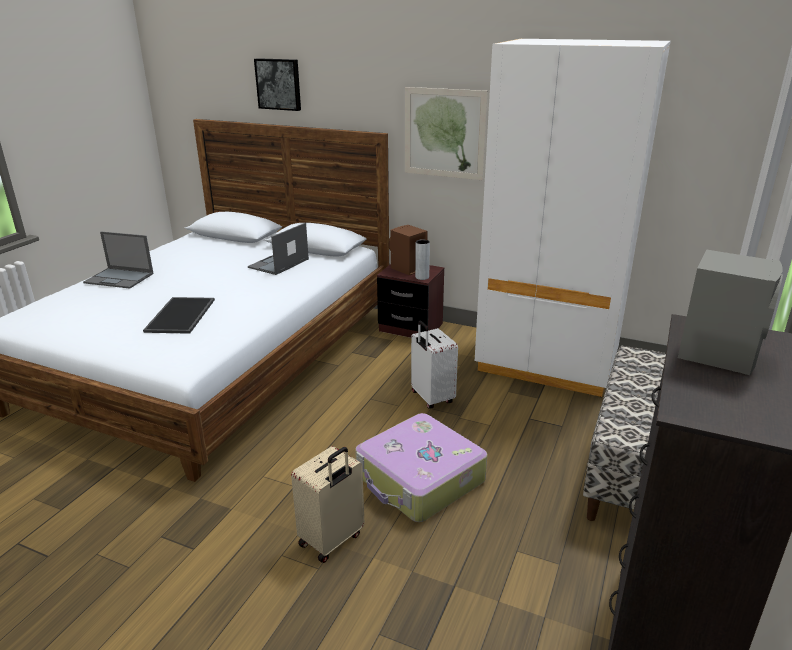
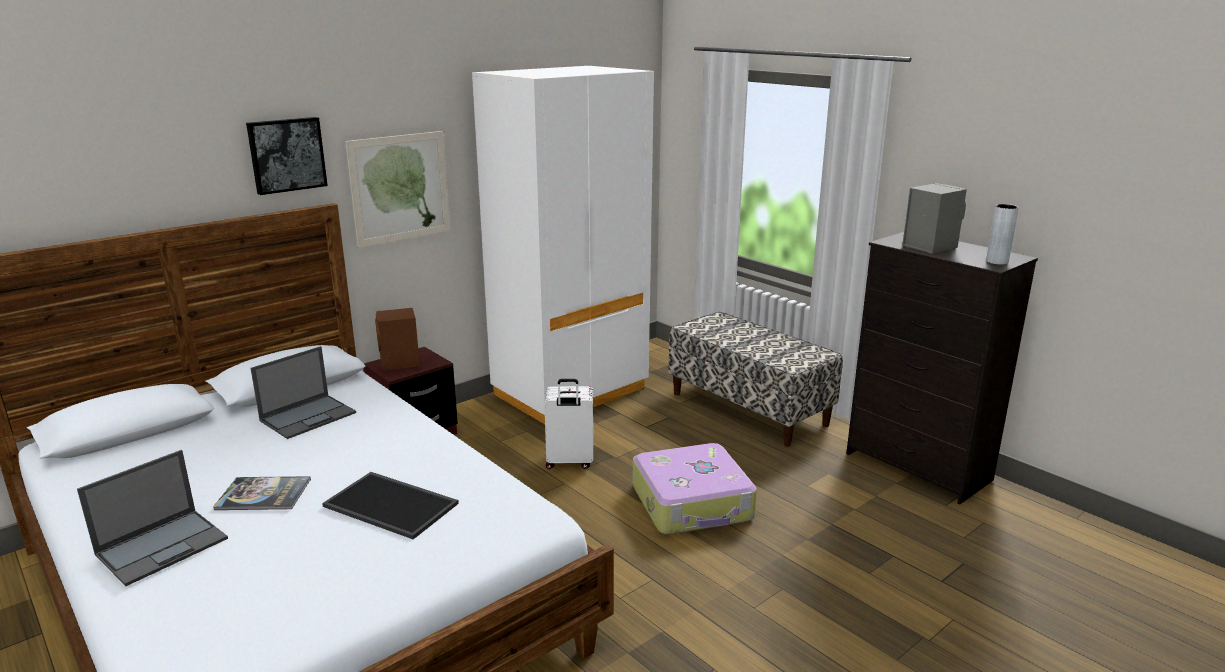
camera: 65 degrees left, 5 degrees down
laptop [248,223,309,275] -> laptop turned 105 degrees counterclockwise [251,346,356,439]
picture [254,58,301,111] -> picture moved to [246,117,328,195]
beige suitcase [291,446,364,563] -> none
grey vase [415,240,430,280] -> grey vase moved to [986,204,1018,265]
none -> book [213,476,311,510]

